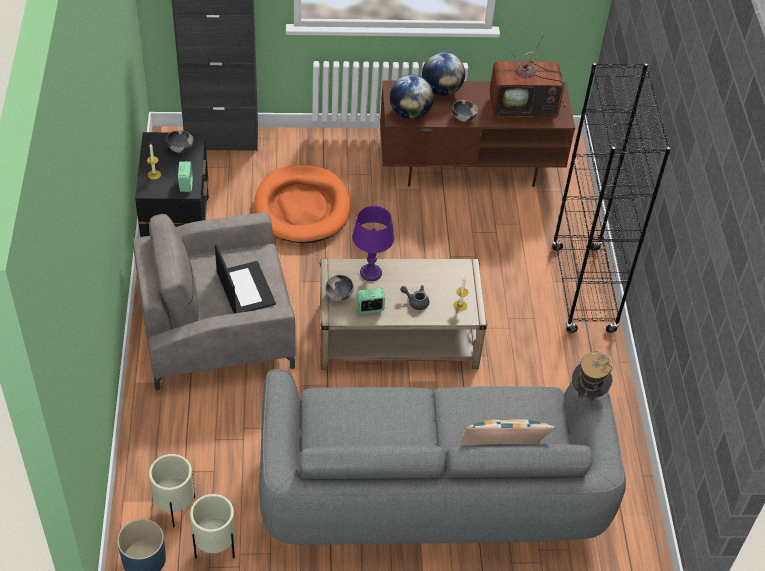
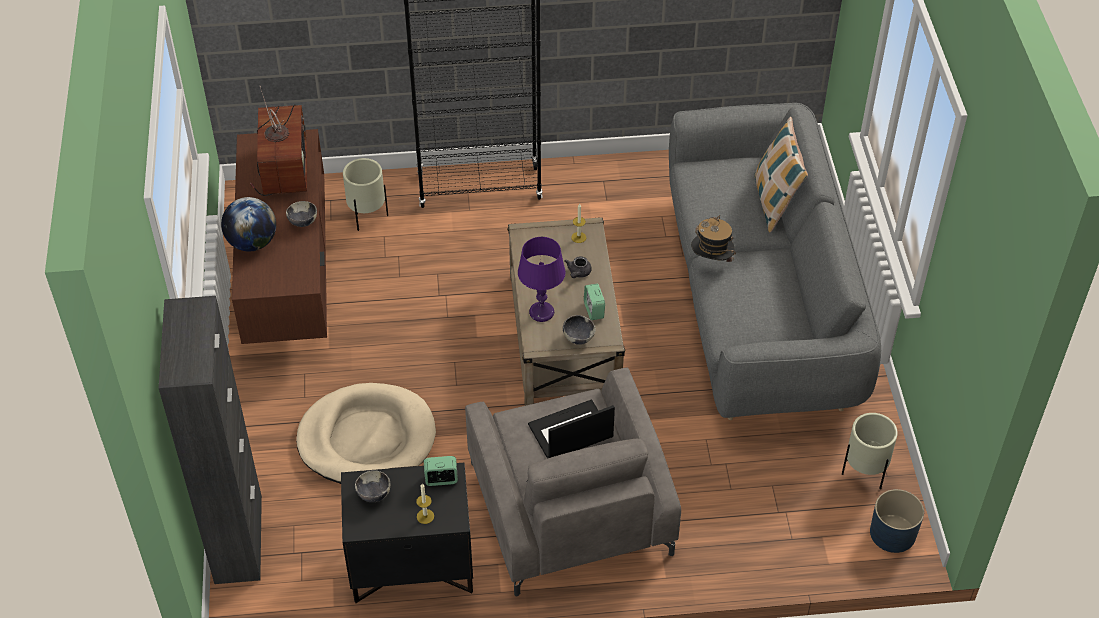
camera: 90 degrees left, 0 degrees up
beige planter [149,454,195,527] -> beige planter moved to [343,158,388,231]
orange dog bed [254,165,351,243] -> beige dog bed [296,383,436,484]
globe [390,75,434,119] -> none
hat [572,351,613,409] -> hat moved to [691,215,736,262]

